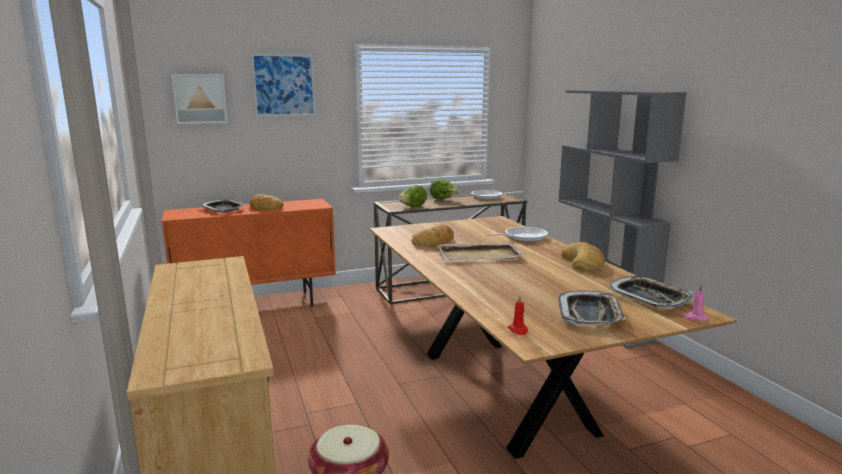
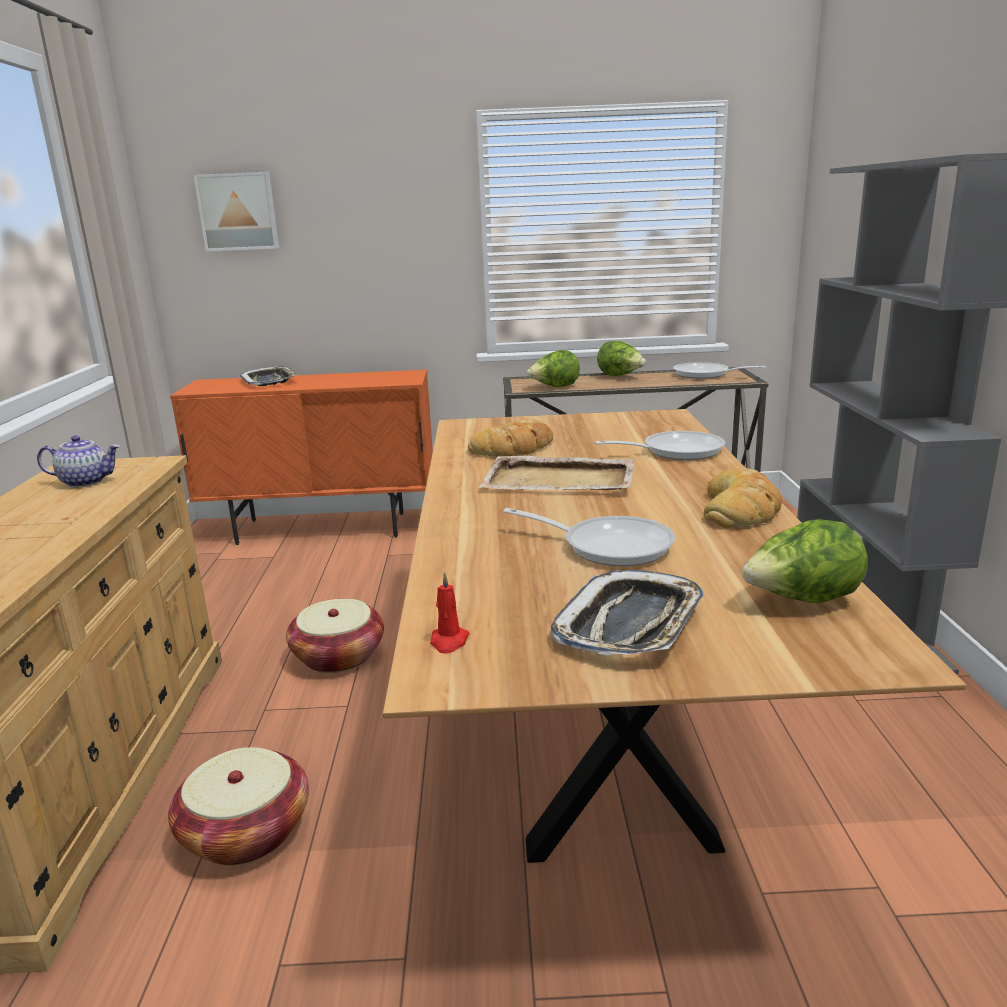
camera: 20 degrees right, 5 degrees up
bread [250,194,284,210] -> none
picture [251,54,316,116] -> none
tray [608,276,693,309] -> lettuce [742,519,868,603]
pink candle [683,285,708,321] -> none
none -> teapot [37,435,120,487]
none -> basket [286,599,384,673]
none -> frying pan [503,508,675,566]

